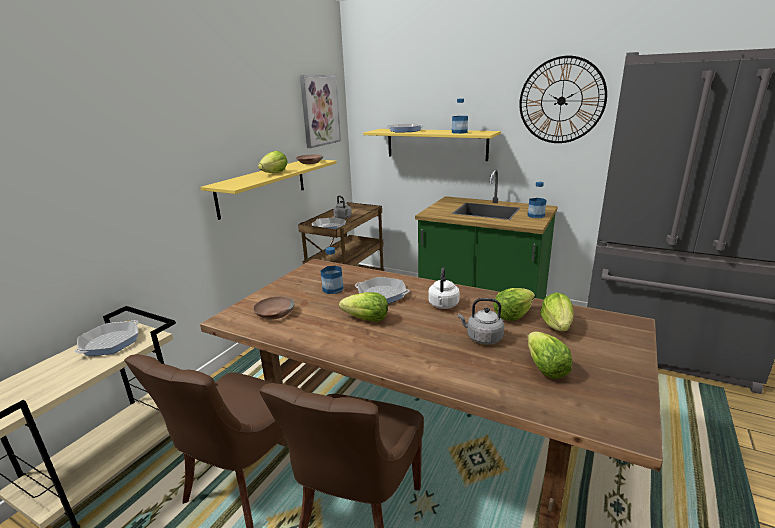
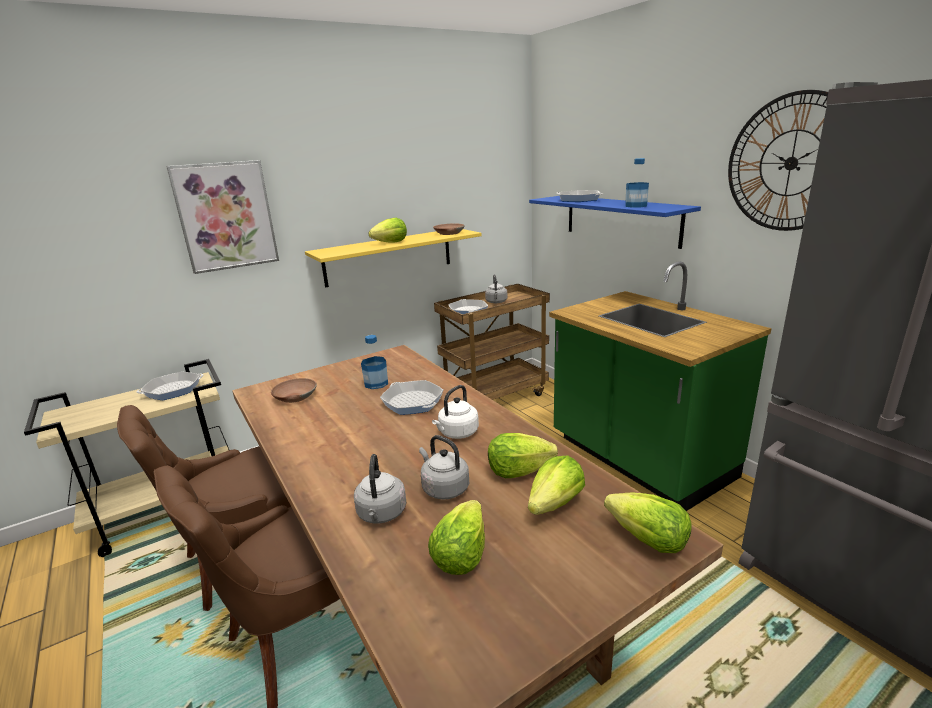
camera: 30 degrees right, 0 degrees up
picture [300,75,341,148] -> picture moved to [166,160,279,274]
lettuce [339,292,388,322] -> lettuce moved to [604,492,691,553]
yellow shelf [363,129,501,161] -> blue shelf [529,196,701,249]
bottle [528,182,546,218] -> none
none -> grey kettle [354,454,406,523]

